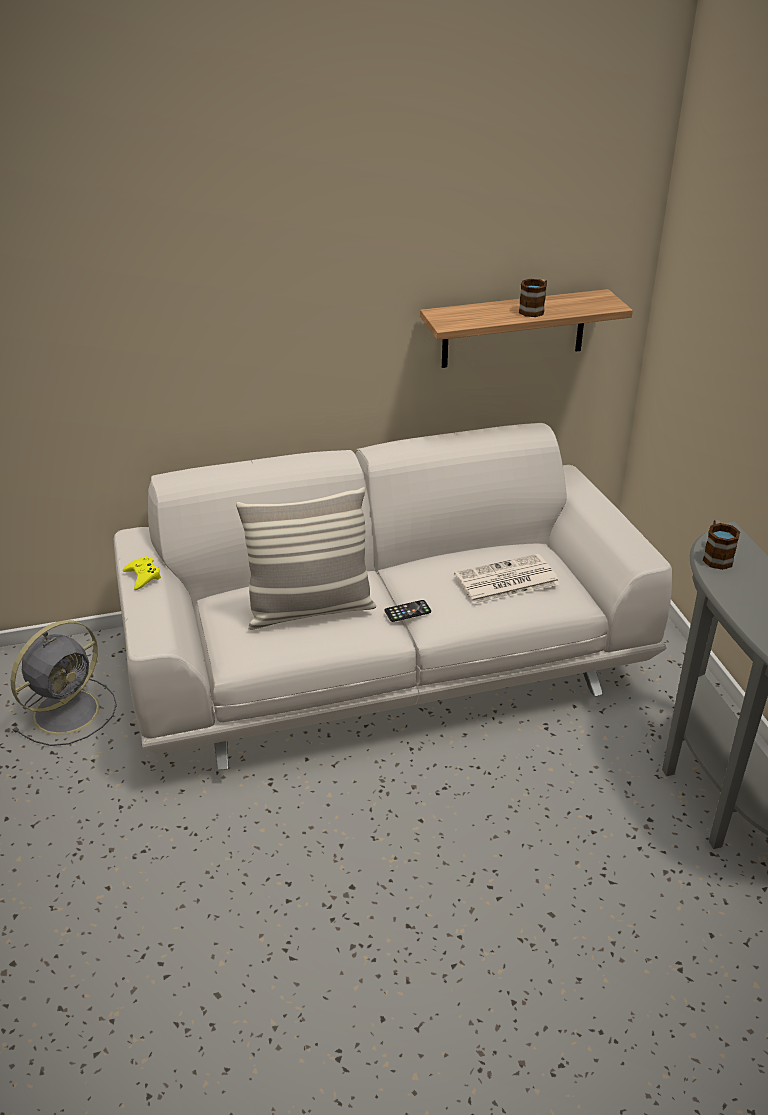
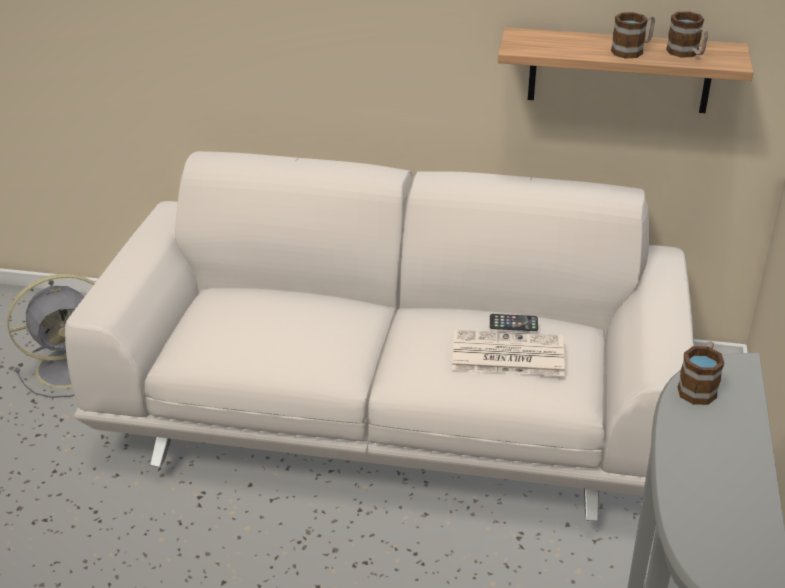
camera: 25 degrees right, 0 degrees up
yellow game controller [123,556,161,590] -> none
pillow [236,487,376,630] -> none
phone [385,600,431,622] -> phone moved to [490,314,538,331]
none -> mug [666,11,708,58]

